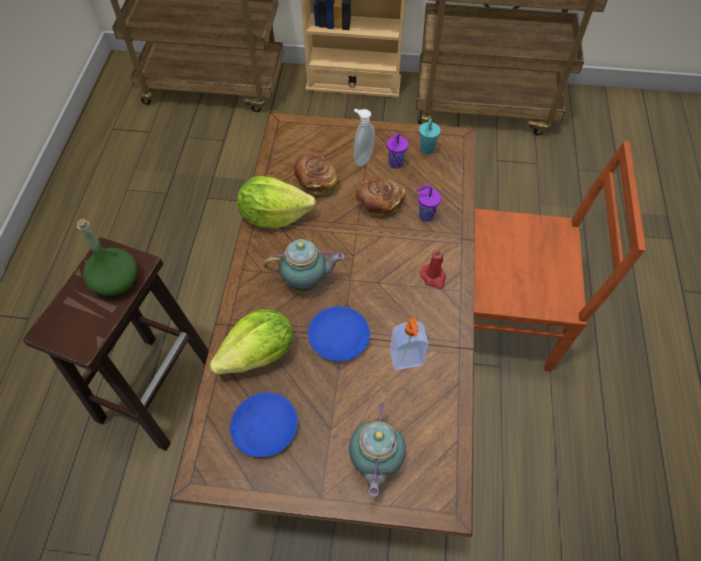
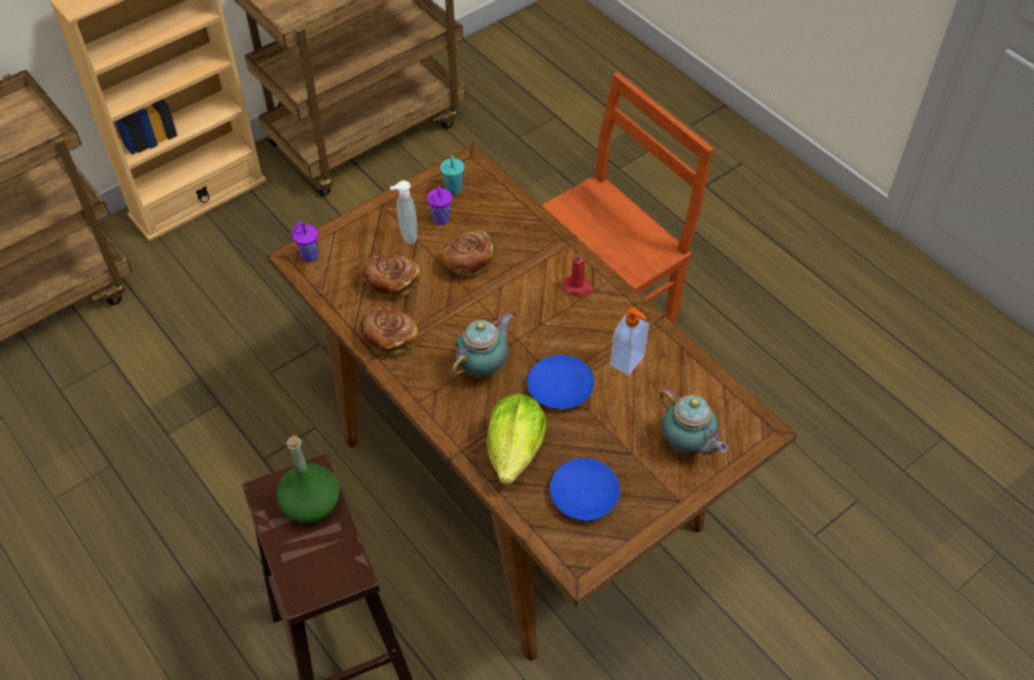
camera: 45 degrees left, 5 degrees down
lettuce [237,176,316,228] -> bread [359,307,419,357]
purple cup [417,185,441,222] -> purple cup moved to [290,222,319,262]

